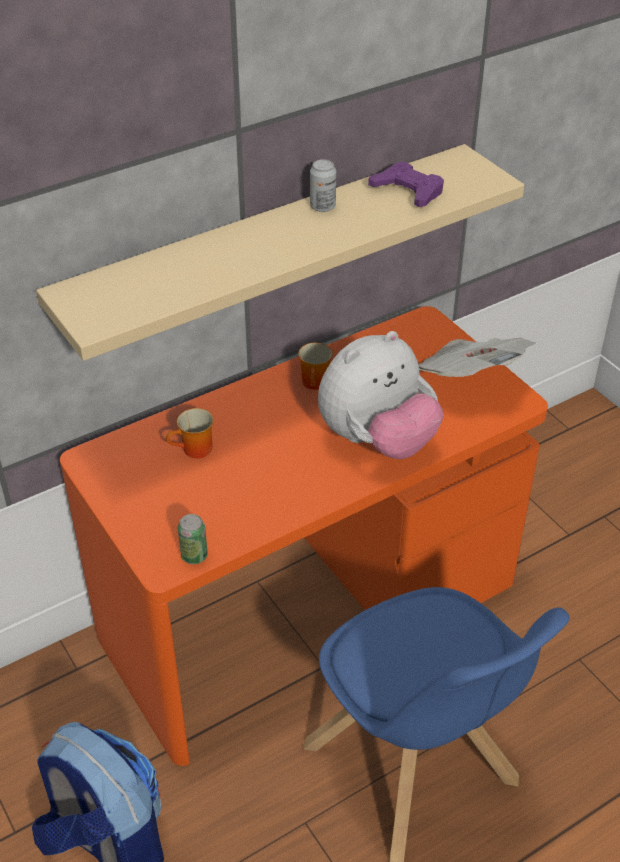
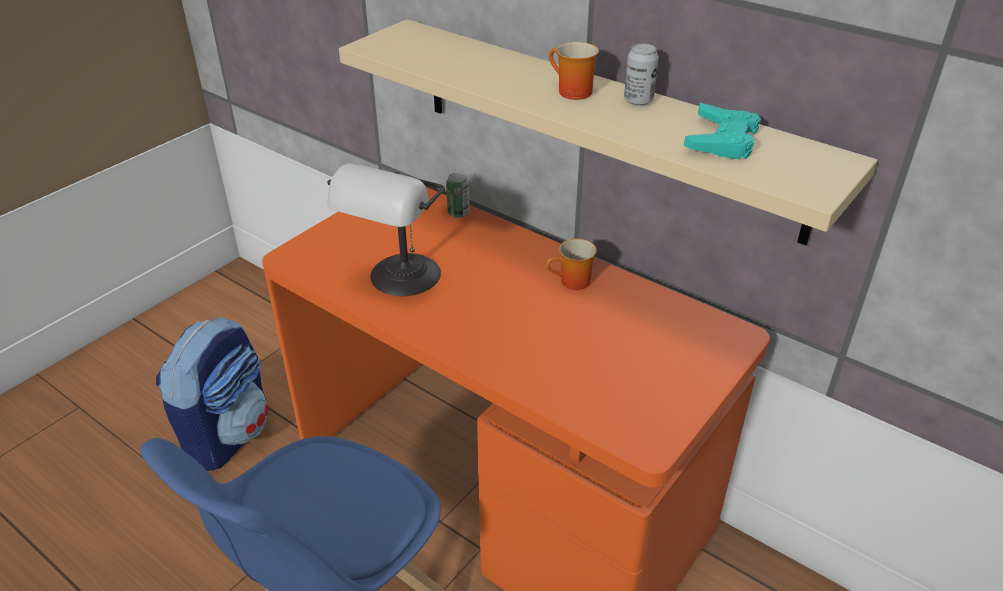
camera: 70 degrees right, 5 degrees down
mug [166,408,214,458] -> mug moved to [549,42,599,100]
can [178,514,208,564] -> can moved to [446,172,470,218]
plush toy [318,331,444,459] -> none
purple game controller [368,162,444,207] -> turquoise game controller [684,103,761,159]
newspaper [418,338,536,377] -> none
none -> table lamp [328,163,445,296]

